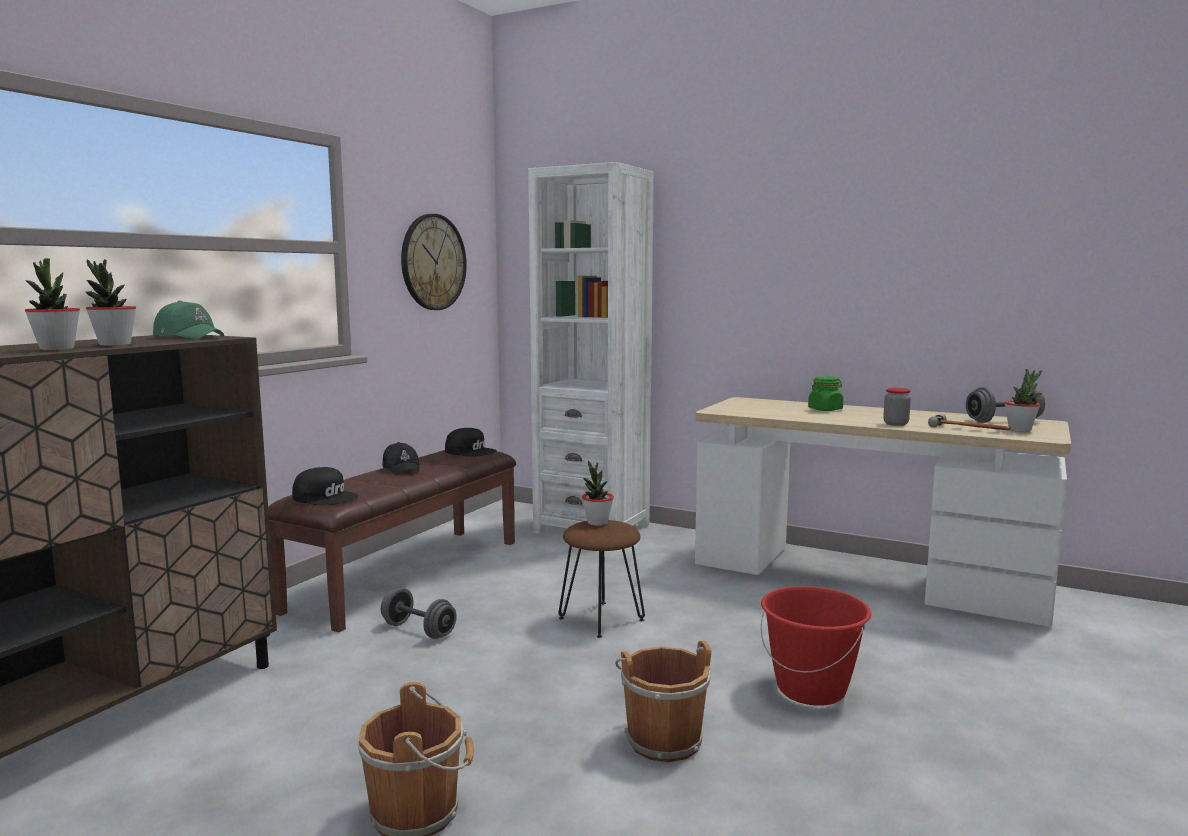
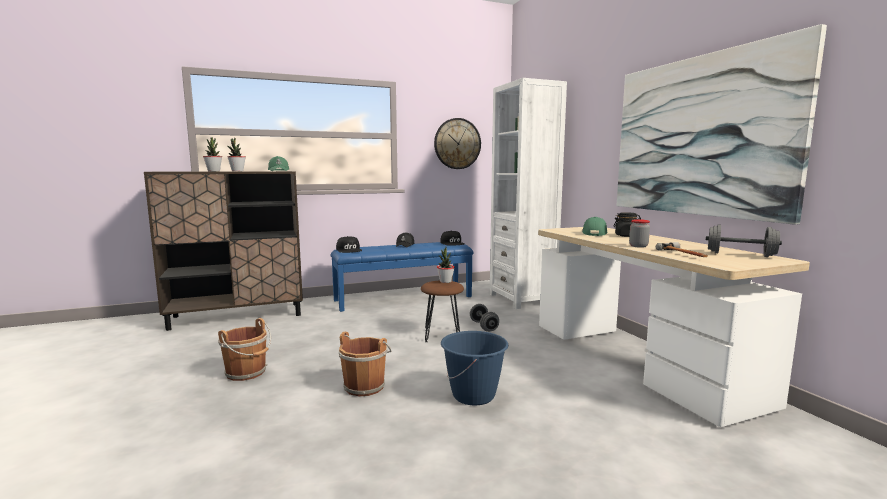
camera: 40 degrees right, 0 degrees up
brown bench [268,450,516,632] -> blue bench [331,242,474,312]
grey dumbbell [381,588,457,639] -> grey dumbbell moved to [470,304,499,332]
red bucket [760,586,871,706] -> blue bucket [441,331,508,405]
green jar [808,376,844,411] -> black jar [613,212,642,237]
potted plant [1005,369,1042,432] -> none
none -> green cap [582,217,607,236]
none -> picture [617,24,827,225]

